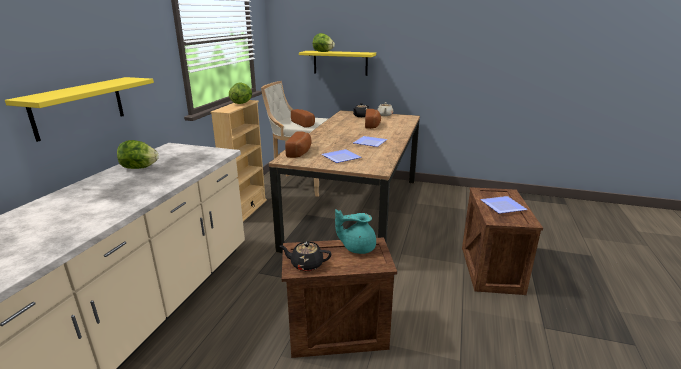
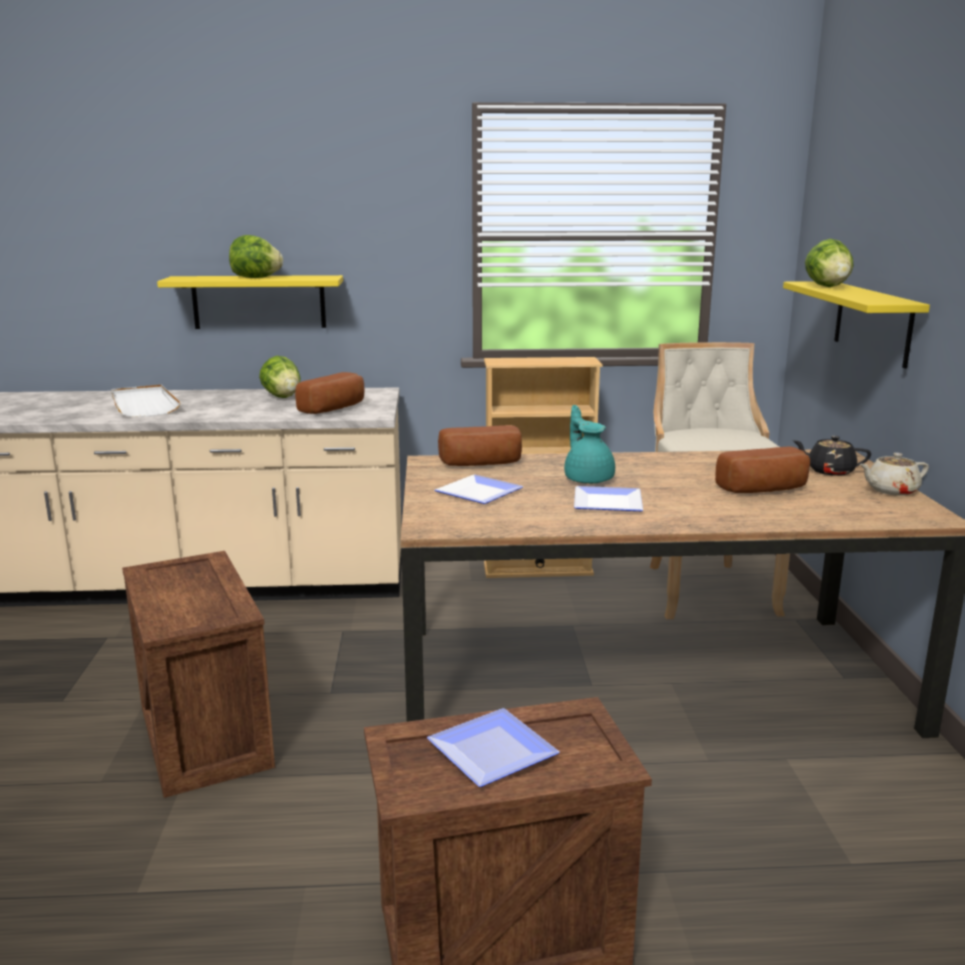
camera: 70 degrees right, 5 degrees down
lettuce [229,83,252,104] -> lettuce moved to [229,235,283,278]
black teapot [279,242,331,271] -> none
bread [291,109,315,127] -> bread moved to [295,372,365,414]
turquoise teapot [335,209,376,254] -> turquoise teapot moved to [564,405,615,484]
none -> white tray [111,385,180,417]

